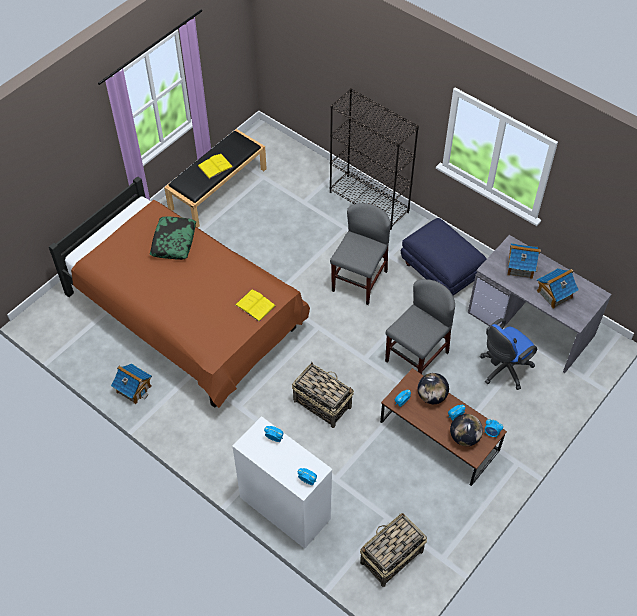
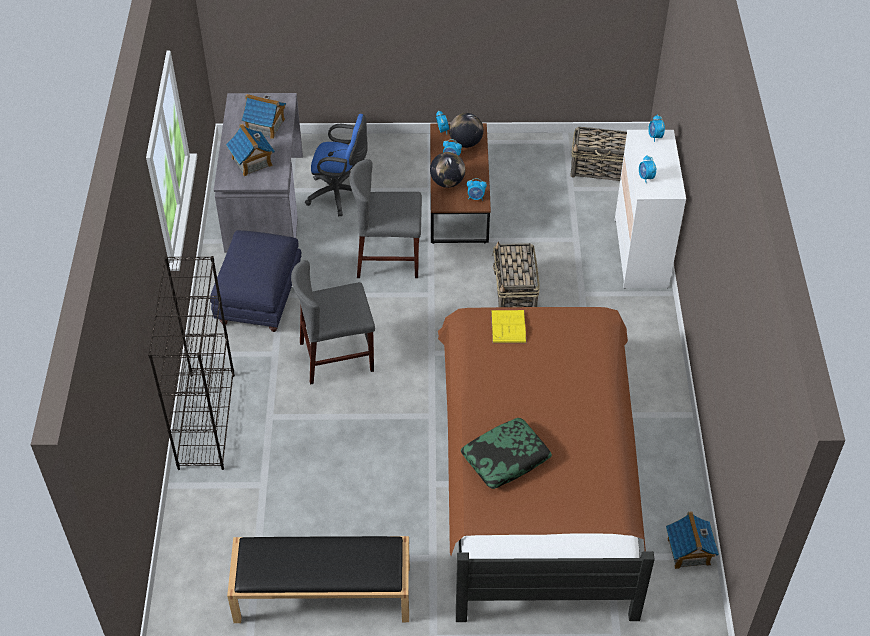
camera: 130 degrees left, 5 degrees down
toy house [111,363,152,404] -> toy house moved to [666,511,719,569]
yellow book [198,154,233,179] -> none

